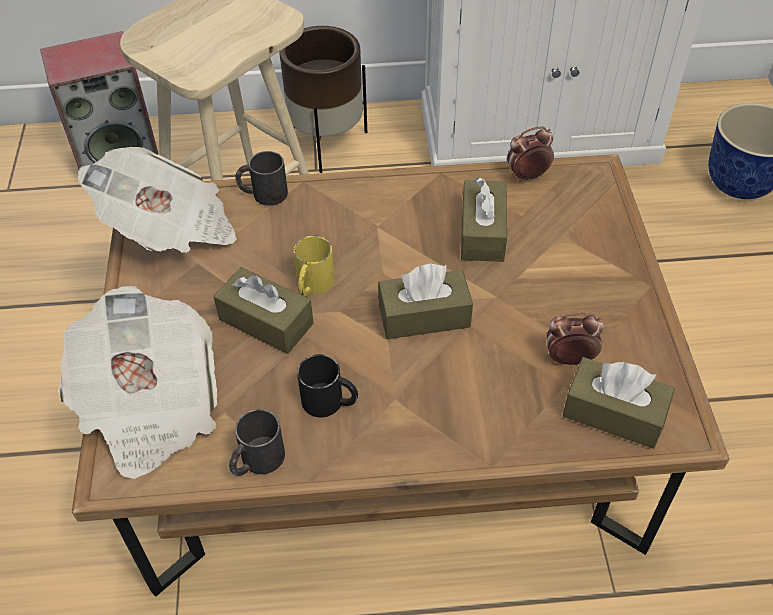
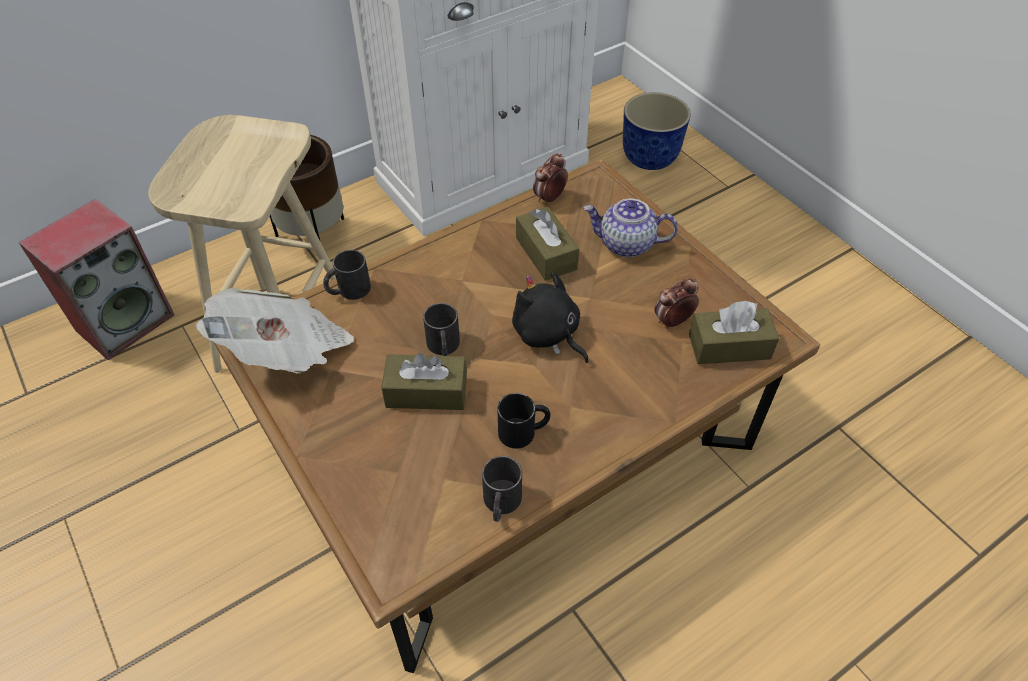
camera: 30 degrees left, 0 degrees up
newspaper [58,286,217,479] -> none
yellow mug [294,236,334,297] -> black mug [423,303,460,356]
brown tissue box [378,263,473,339] -> black plush toy [512,271,588,363]
none -> teapot [583,198,678,257]

